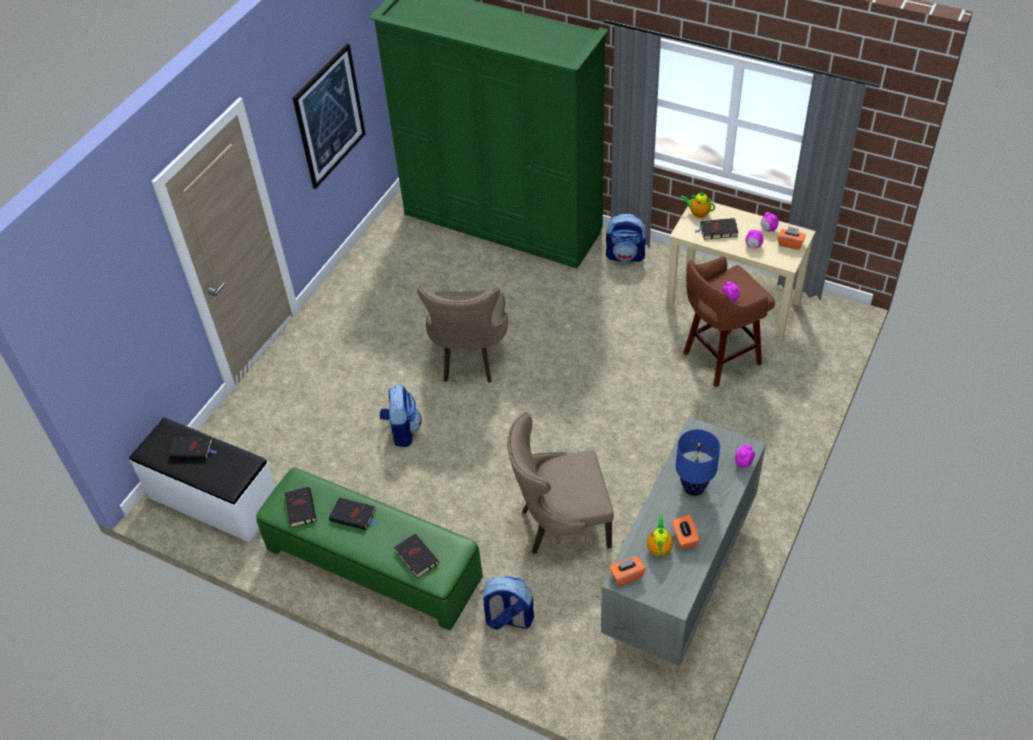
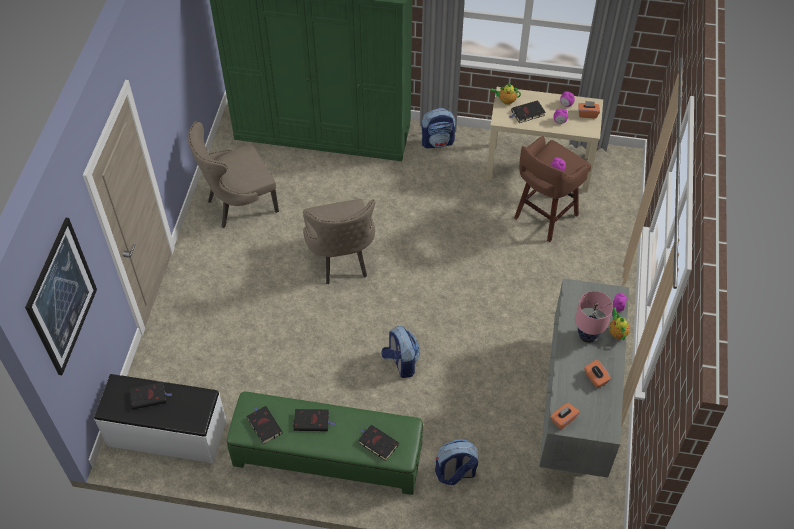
camera: 20 degrees left, 5 degrees up
picture [292,44,366,189] -> picture moved to [25,217,97,375]
backpack [380,385,422,447] -> backpack moved to [381,326,420,378]
beige chair [507,412,614,554] -> beige chair moved to [188,121,279,228]
teapot [647,515,673,559] -> teapot moved to [609,307,630,340]
blue table lamp [676,429,720,496] -> pink table lamp [575,291,613,343]

